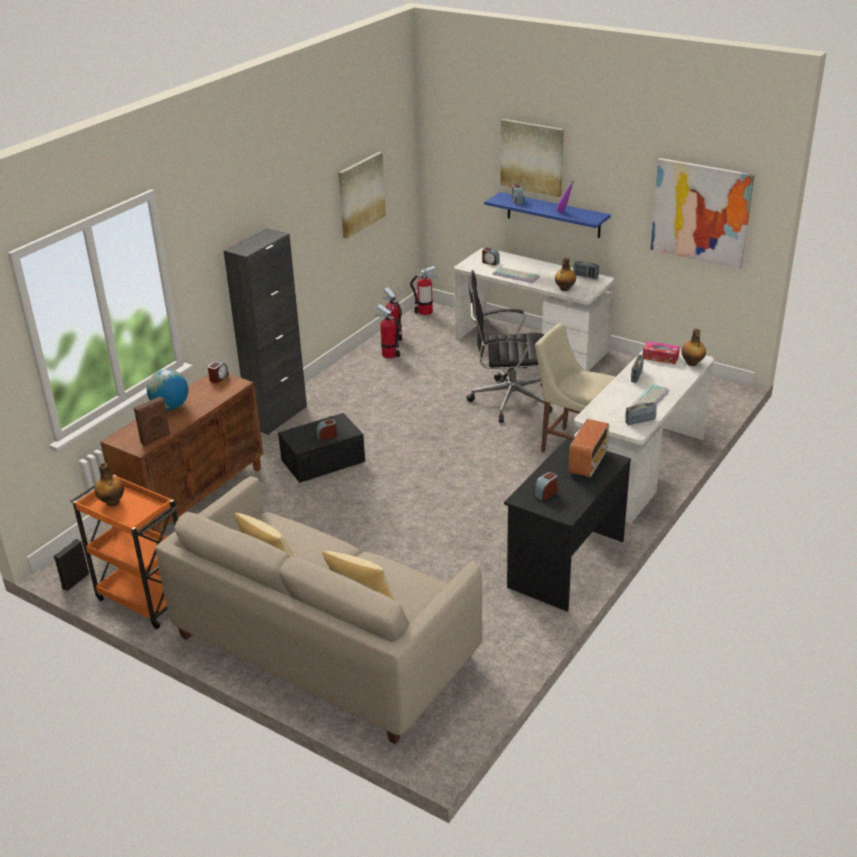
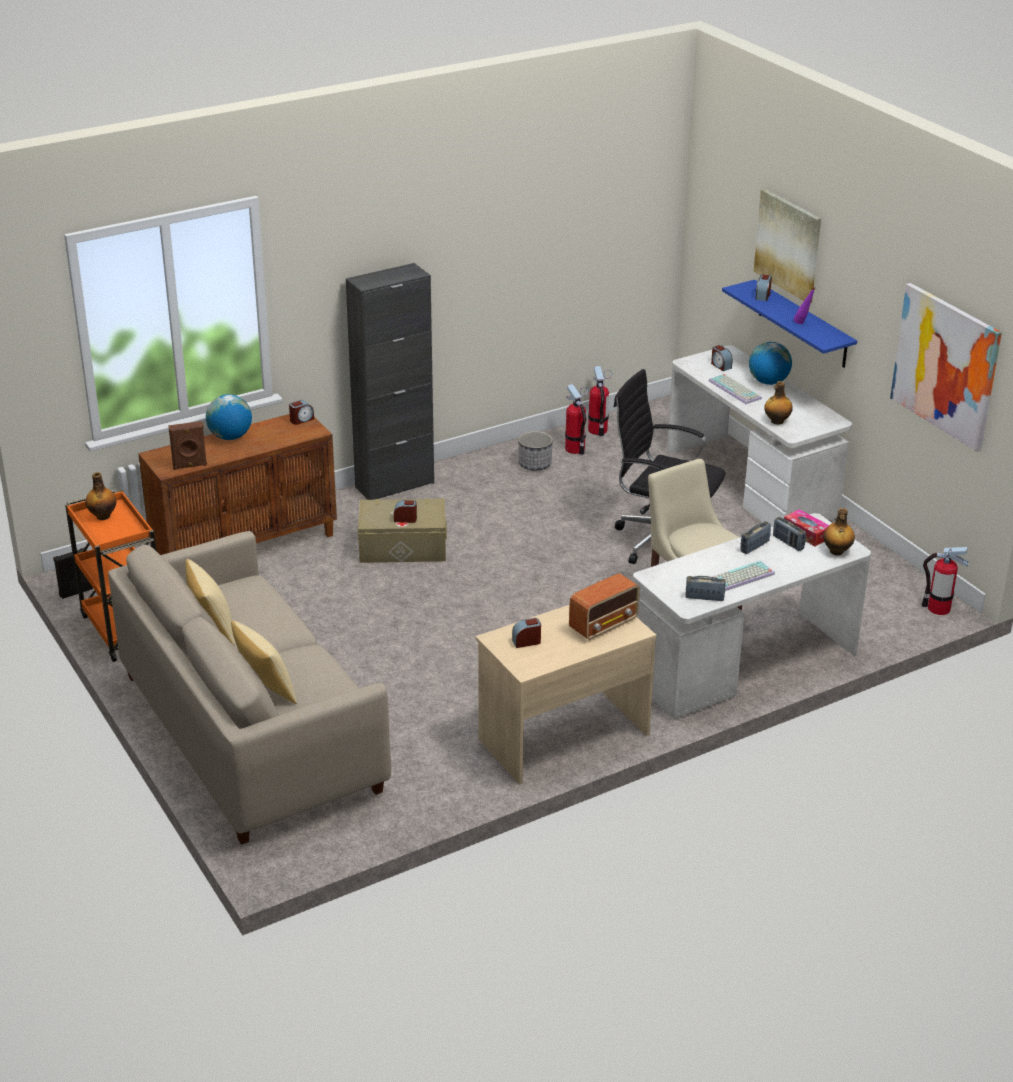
camera: 25 degrees right, 0 degrees up
black storage box [278,413,365,483] -> beige storage box [358,498,447,563]
picture [338,152,386,239] -> none
fire extinguisher [410,266,438,315] -> fire extinguisher moved to [921,547,969,615]
black desk [504,438,631,611] -> beige desk [475,605,656,785]
radio [573,261,599,279] -> radio moved to [773,517,806,551]
none -> planter [518,431,553,471]
none -> globe [749,342,792,385]

